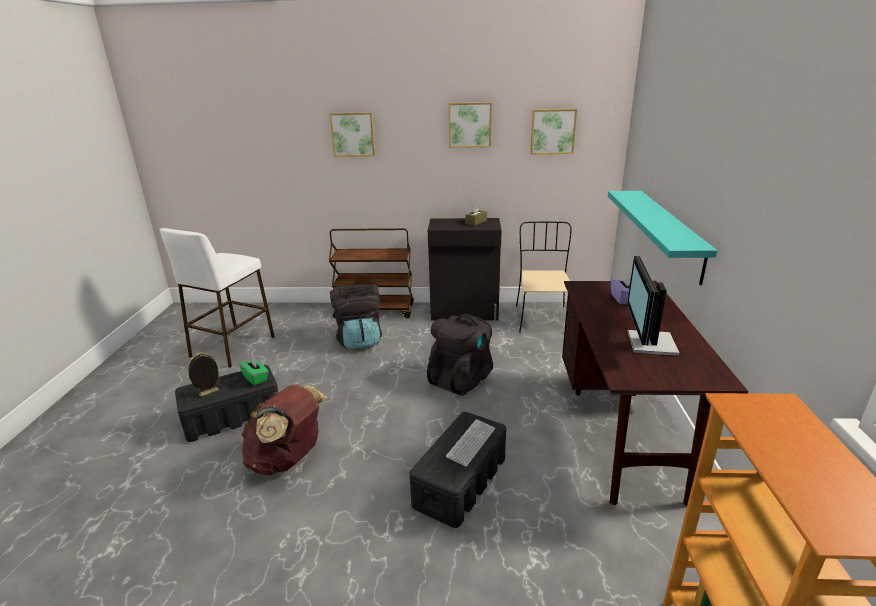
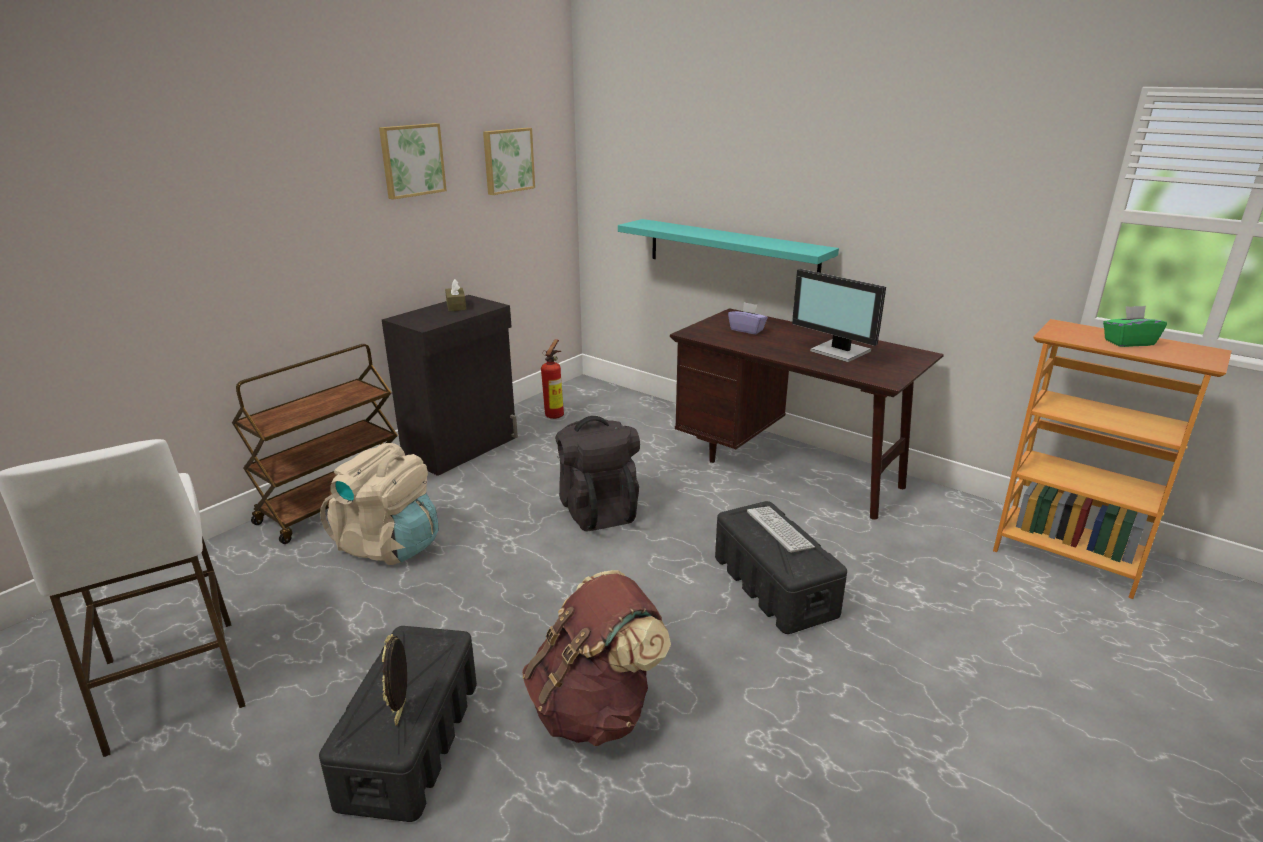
camera: 55 degrees left, 0 degrees up
green tissue box [239,357,269,386] -> green tissue box moved to [1103,306,1167,347]
picture [330,112,376,157] -> none
black backpack [330,284,382,349] -> beige backpack [320,443,438,565]
beige chair [516,221,572,333] -> fire extinguisher [541,339,564,419]

